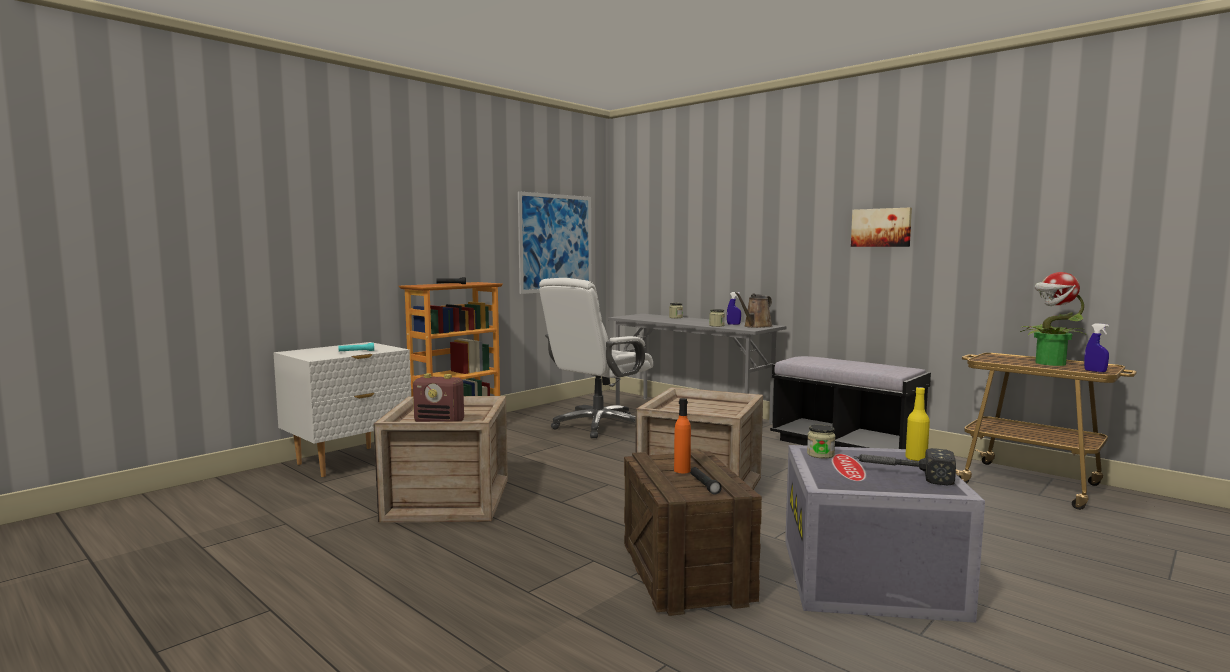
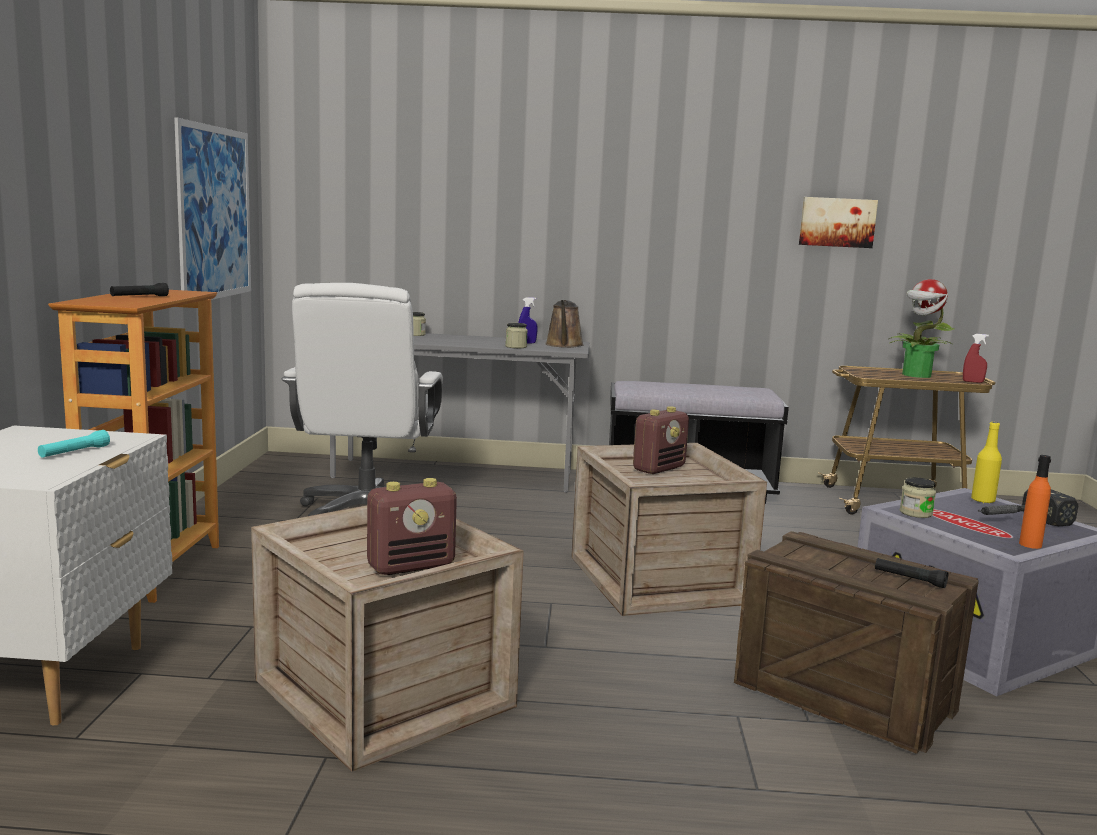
camera: 40 degrees left, 5 degrees up
orange bottle [674,398,691,473] -> orange bottle moved to [1019,455,1051,549]
picture [851,208,912,247] -> picture moved to [799,197,878,248]
blue spray bottle [1084,323,1109,372] -> red spray bottle [963,334,989,383]
none -> radio [633,406,689,474]

